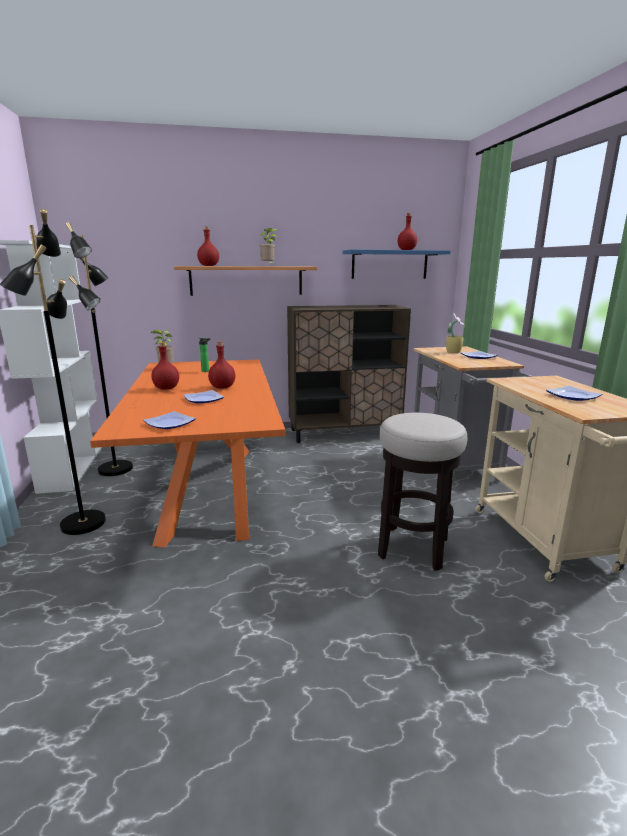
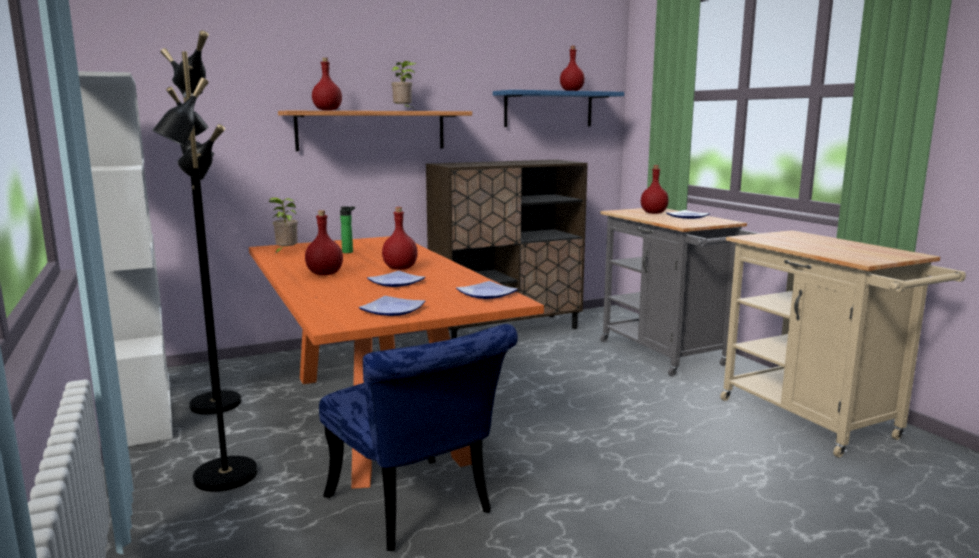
camera: 15 degrees left, 5 degrees down
stool [378,413,467,571] -> none
potted plant [446,312,465,353] -> red bottle [641,165,669,214]
plate [546,386,602,401] -> plate moved to [456,281,518,299]
none -> blue chair [319,324,518,551]

